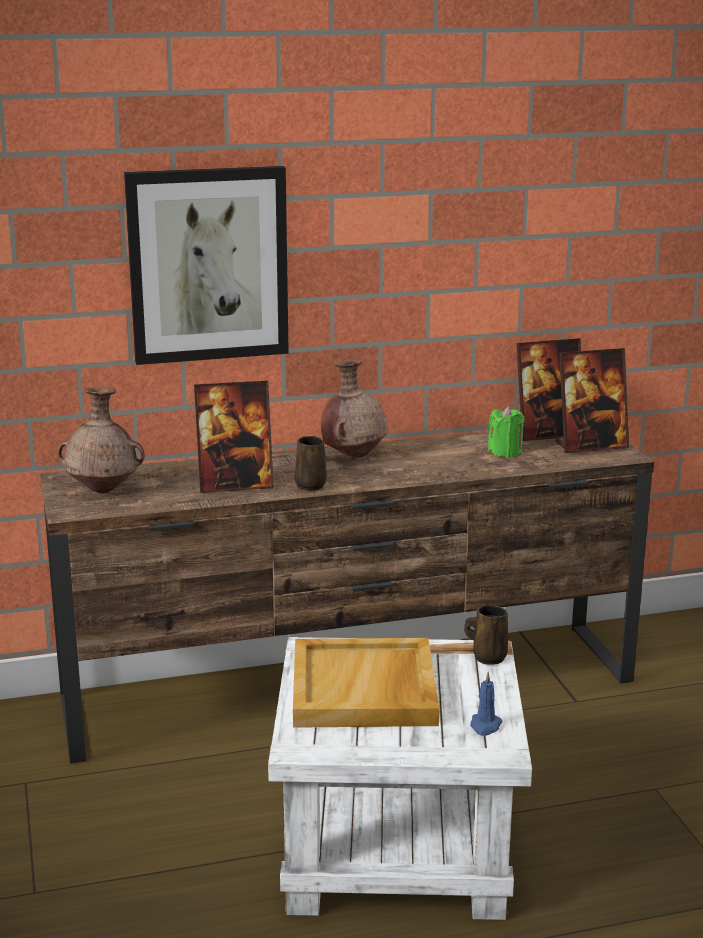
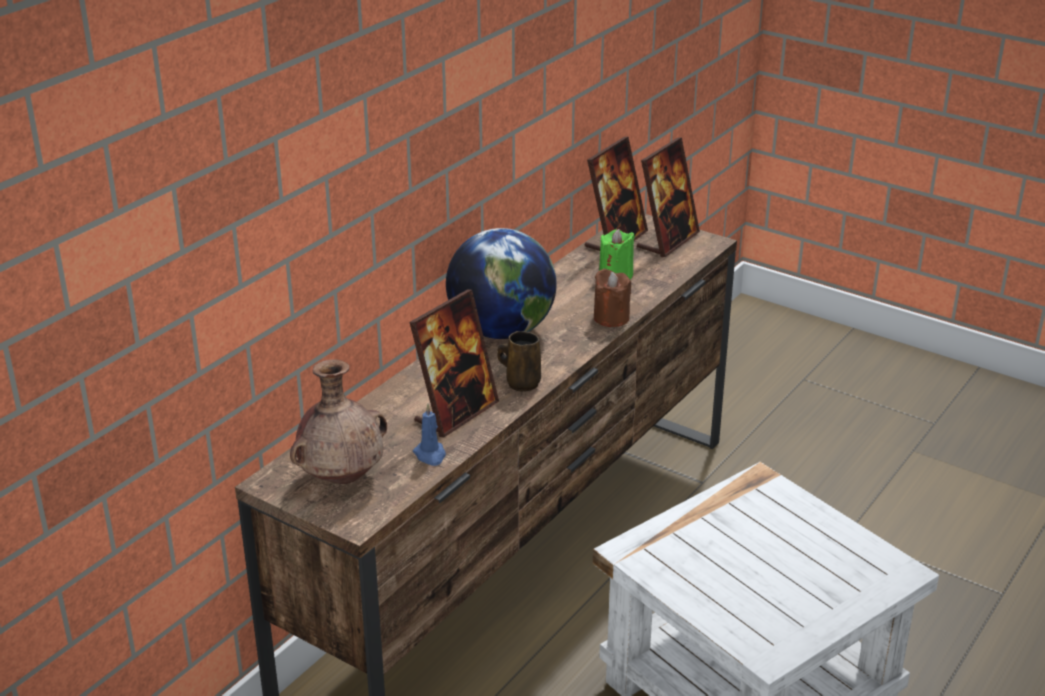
camera: 40 degrees left, 10 degrees up
picture [124,166,289,365] -> none
beige tray [293,638,439,728] -> none
brown vase [321,359,387,457] -> globe [446,228,557,339]
brown mug [465,605,508,665] -> none
blue candle [470,672,503,736] -> blue candle moved to [413,404,446,466]
none -> brown candle [594,268,631,327]

